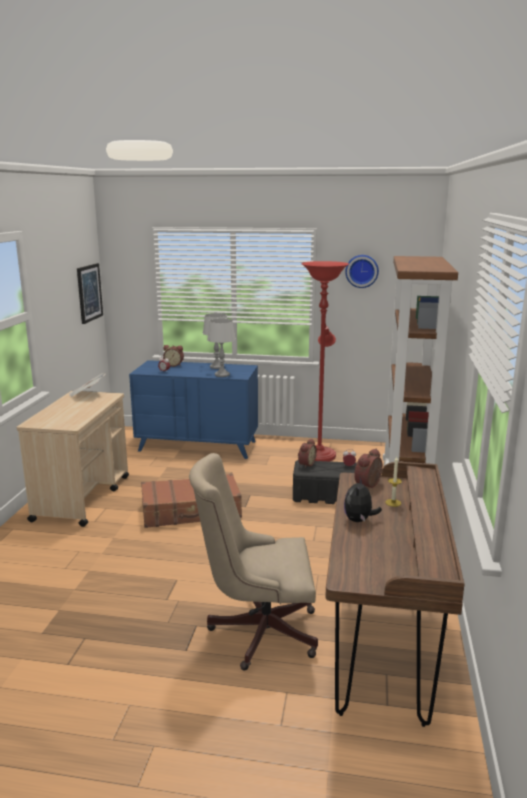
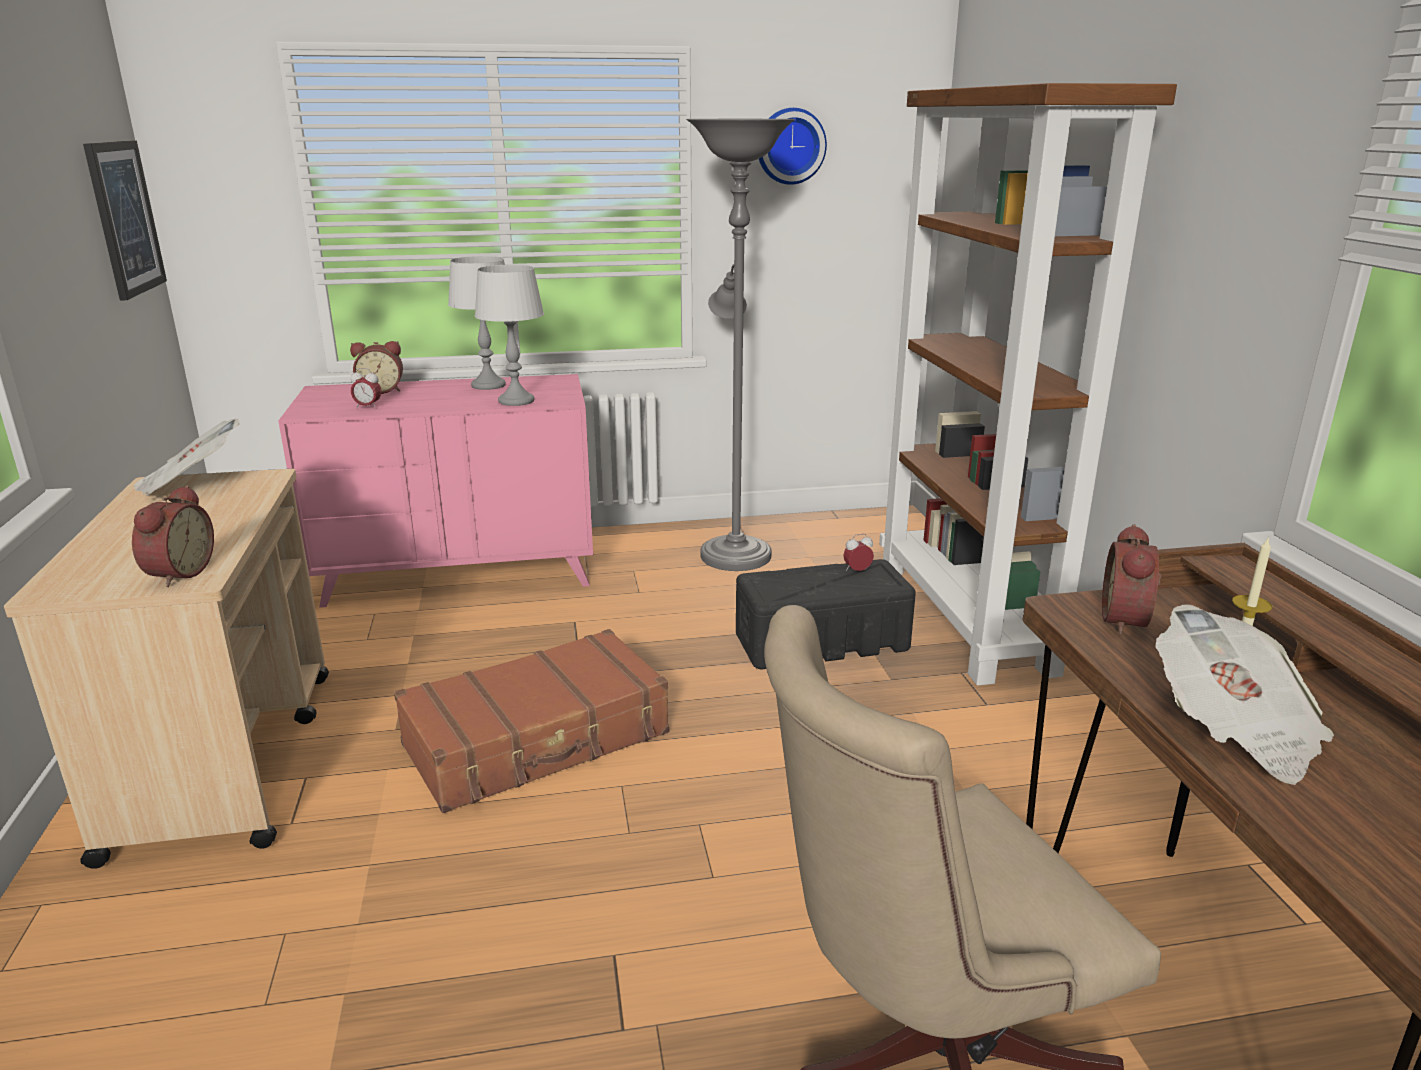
camera: 20 degrees left, 5 degrees up
blue dresser [129,360,258,459] -> pink dresser [278,374,593,608]
alarm clock [298,439,317,468] -> alarm clock moved to [132,485,214,587]
red floor lamp [301,261,349,461] -> grey floor lamp [686,119,795,571]
plush toy [344,477,382,522] -> newspaper [1156,604,1334,785]

